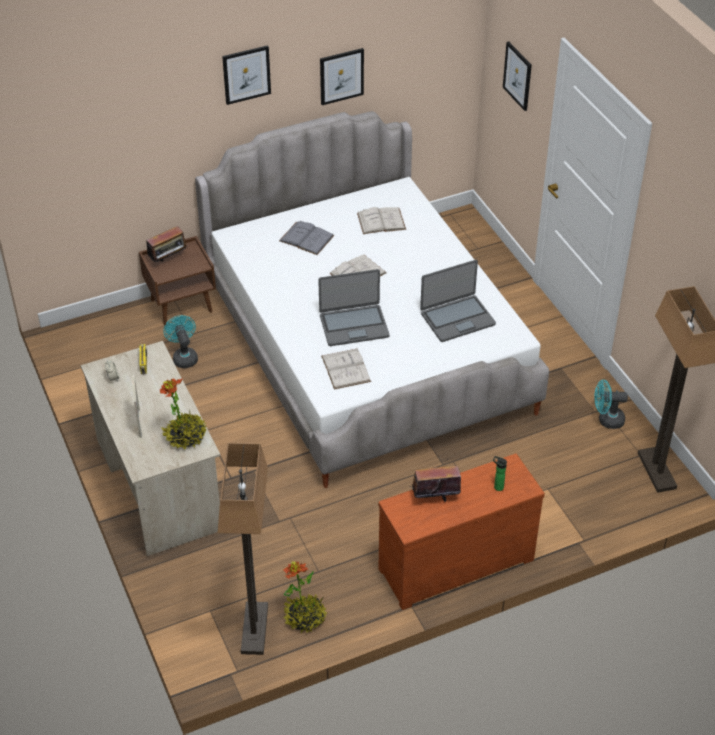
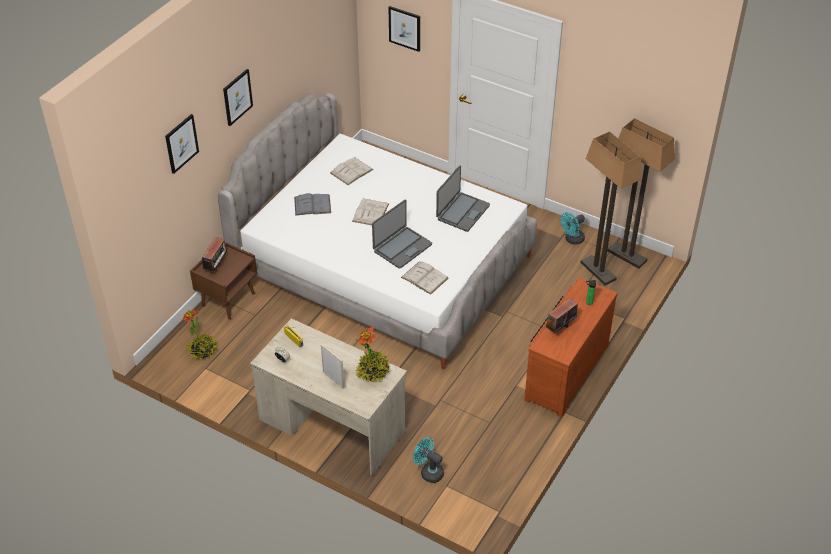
camera: 35 degrees left, 0 degrees up
turquoise fan [163,315,198,368] -> turquoise fan moved to [413,437,444,483]
floor lamp [218,443,268,655] -> floor lamp moved to [581,131,642,286]
potted plant [283,561,327,633] -> potted plant moved to [183,310,218,360]
picture [320,48,364,105] -> picture moved to [165,114,199,174]

